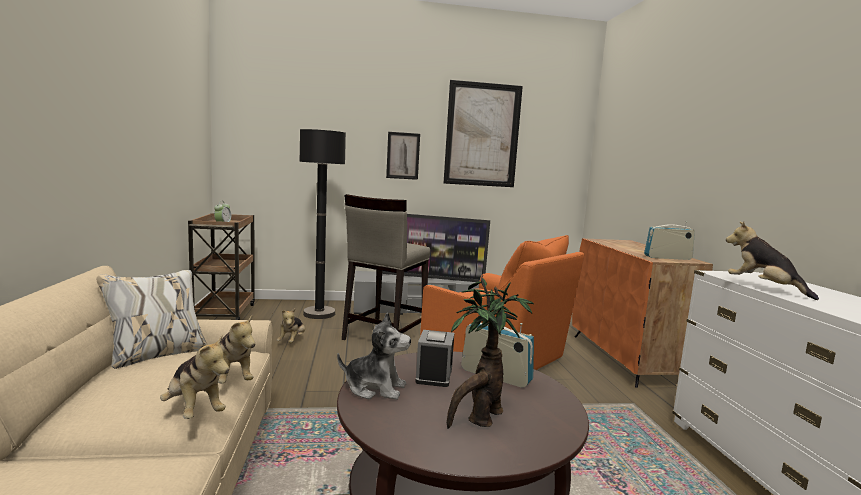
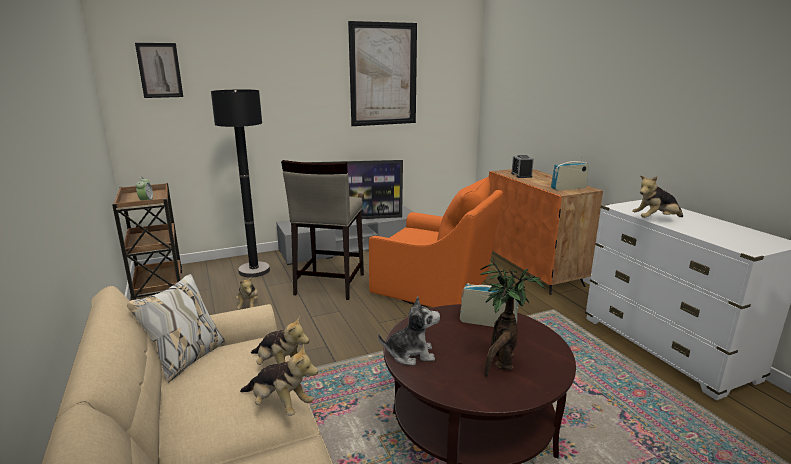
camera: 15 degrees left, 10 degrees up
picture [386,132,420,180] -> picture moved to [135,43,183,98]
alarm clock [415,330,454,387] -> alarm clock moved to [511,155,534,178]
plush toy [726,222,819,300] -> plush toy turned 60 degrees counterclockwise [632,175,683,218]

